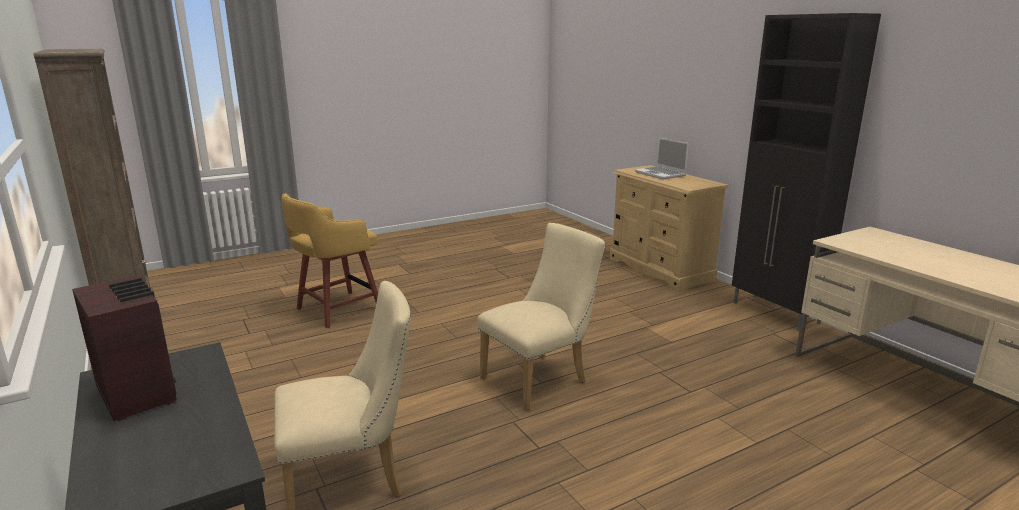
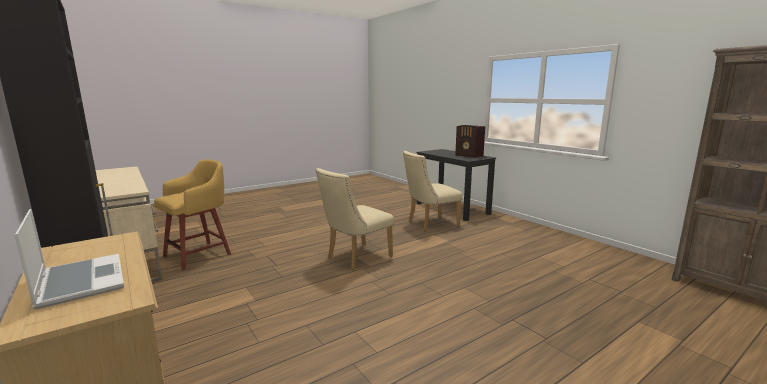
camera: 175 degrees right, 5 degrees down
yellow stool [282,193,378,328] -> yellow stool moved to [154,160,231,270]

